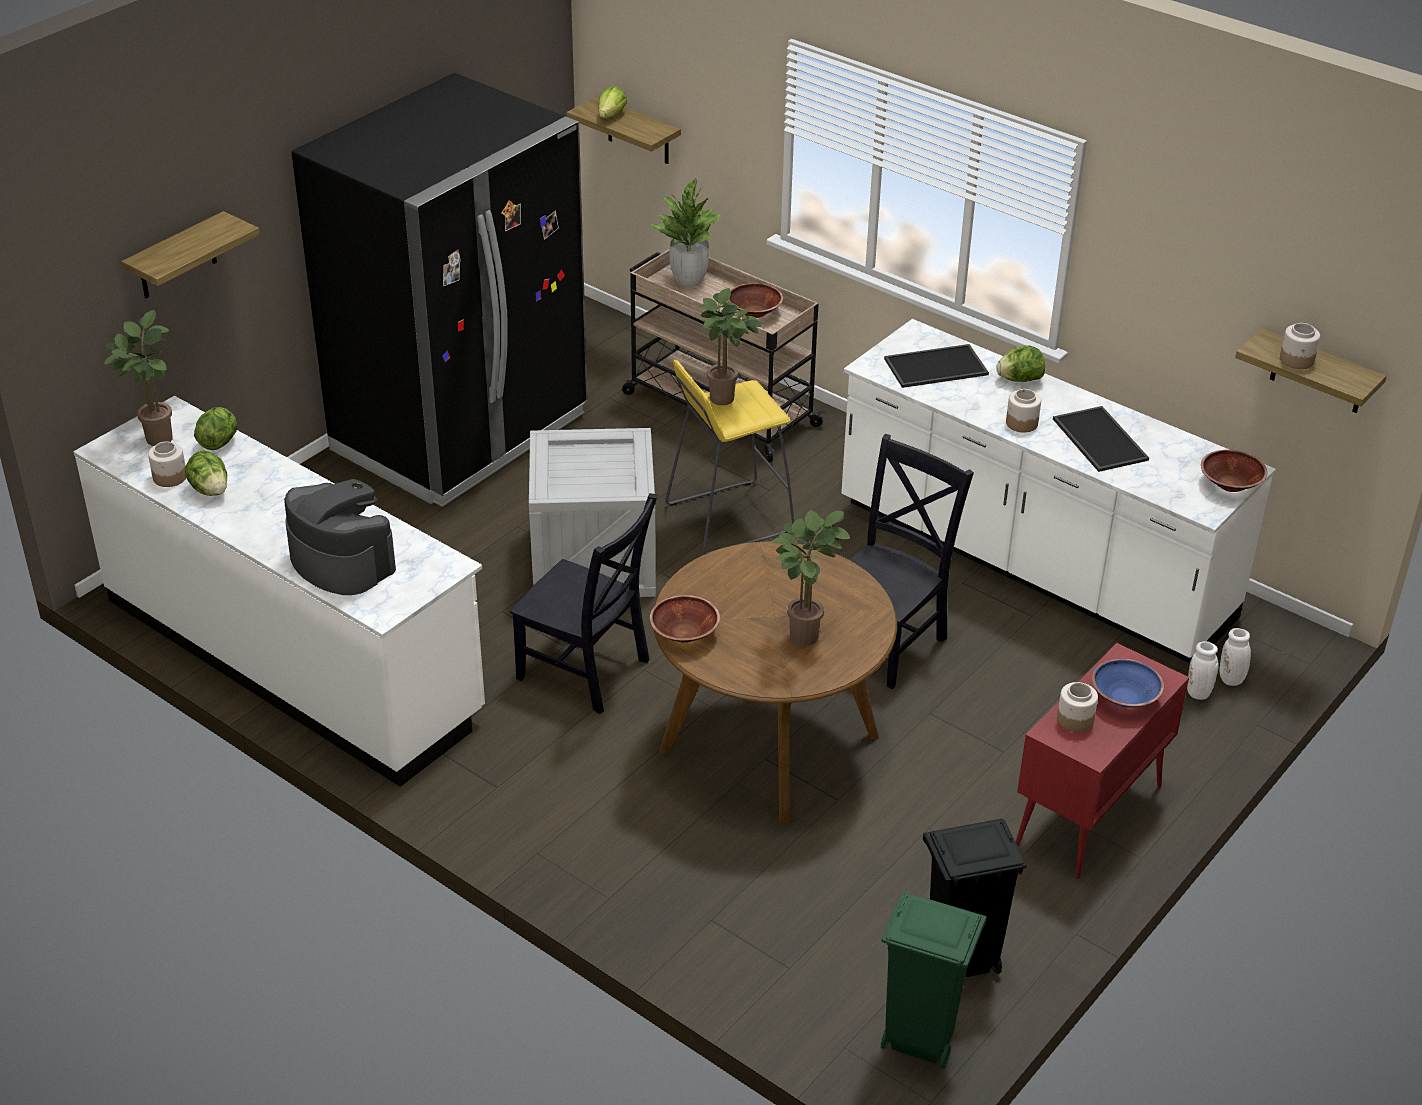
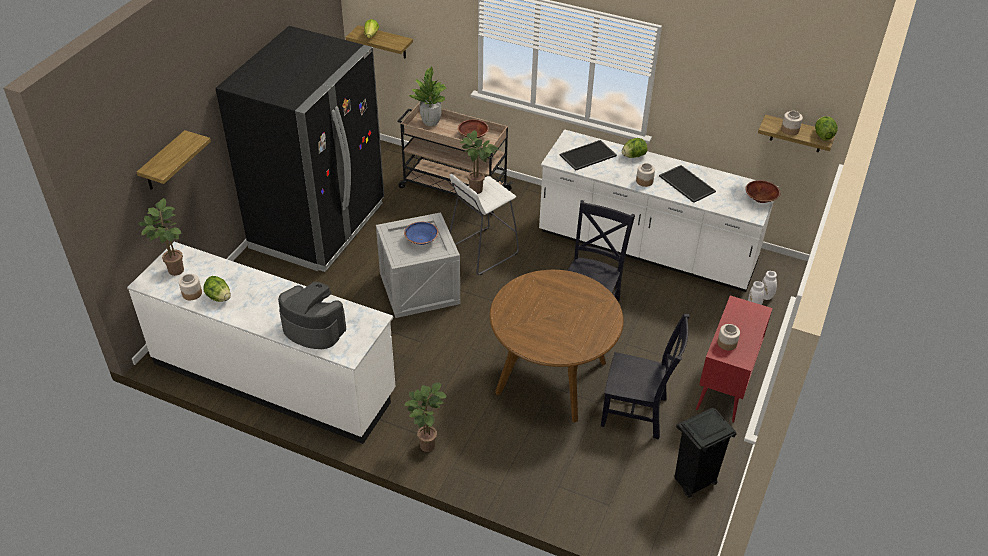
camera: 15 degrees left, 5 degrees up
lettuce [194,407,237,450] -> lettuce moved to [815,116,838,141]
black chair [510,493,658,714] -> black chair moved to [601,314,690,440]
brown bowl [650,595,720,643] -> none
yellow stool [665,360,794,554] -> white stool [449,174,519,275]
potted plant [771,510,850,646] -> potted plant moved to [404,382,447,452]
green trash can [881,892,986,1069] -> none
blue bowl [1092,659,1164,708] -> blue bowl moved to [404,222,439,245]

